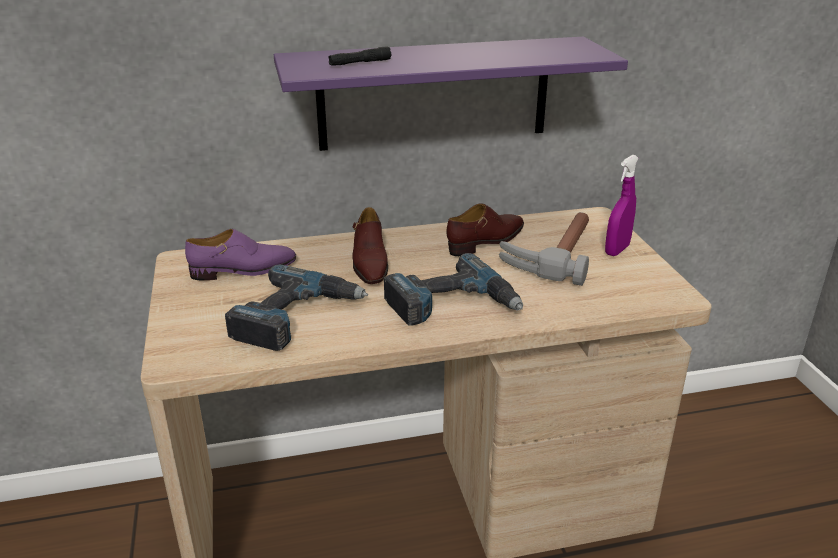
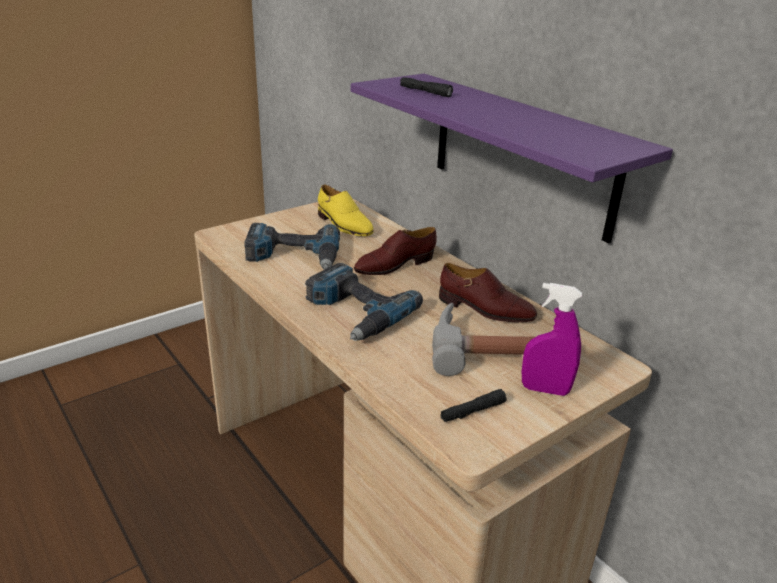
camera: 65 degrees right, 0 degrees up
purple shoe [185,229,296,281] -> yellow shoe [318,185,374,236]
none -> black flashlight [441,389,507,422]

